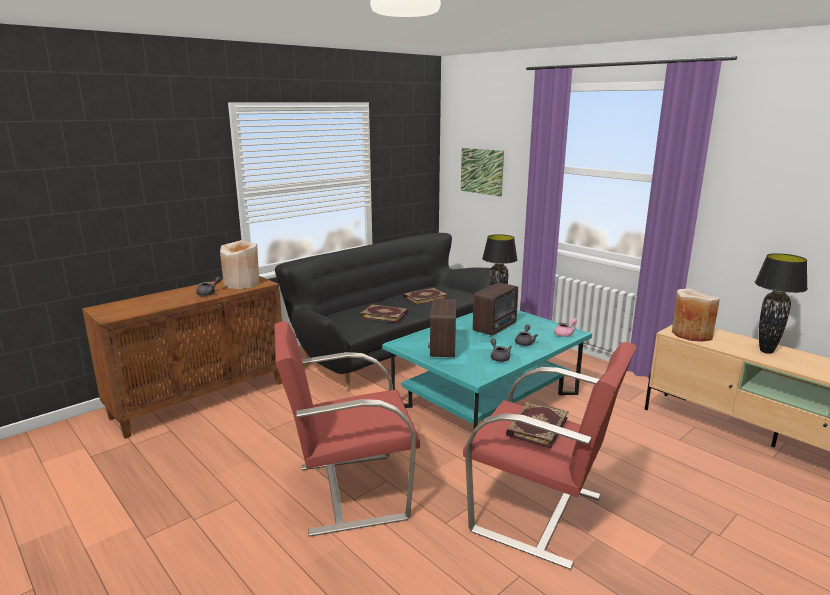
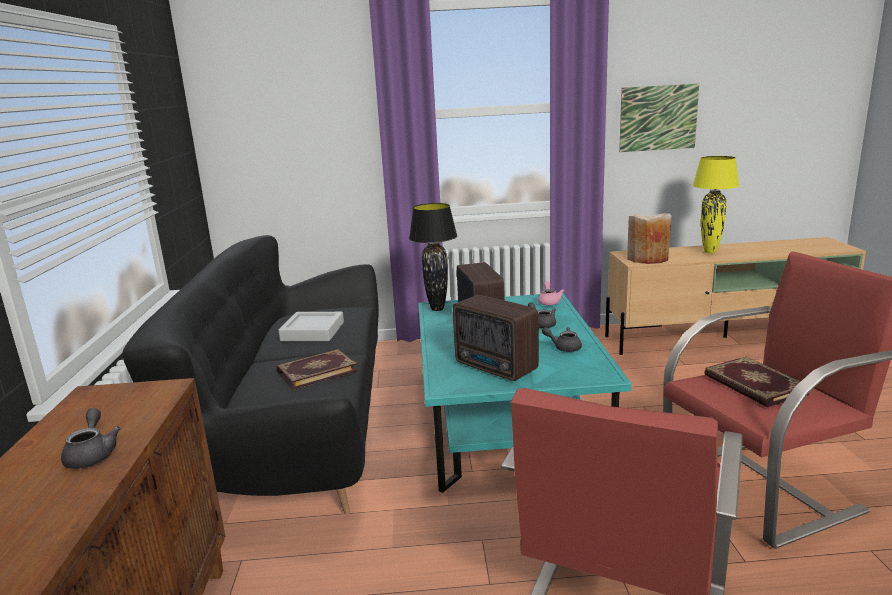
camera: 50 degrees left, 0 degrees up
beige vase [220,240,259,289] -> none
book [403,288,448,305] -> grey tray [278,312,344,341]
picture [461,148,504,196] -> picture moved to [619,83,699,152]
black table lamp [755,253,808,354] -> yellow table lamp [693,156,739,253]

